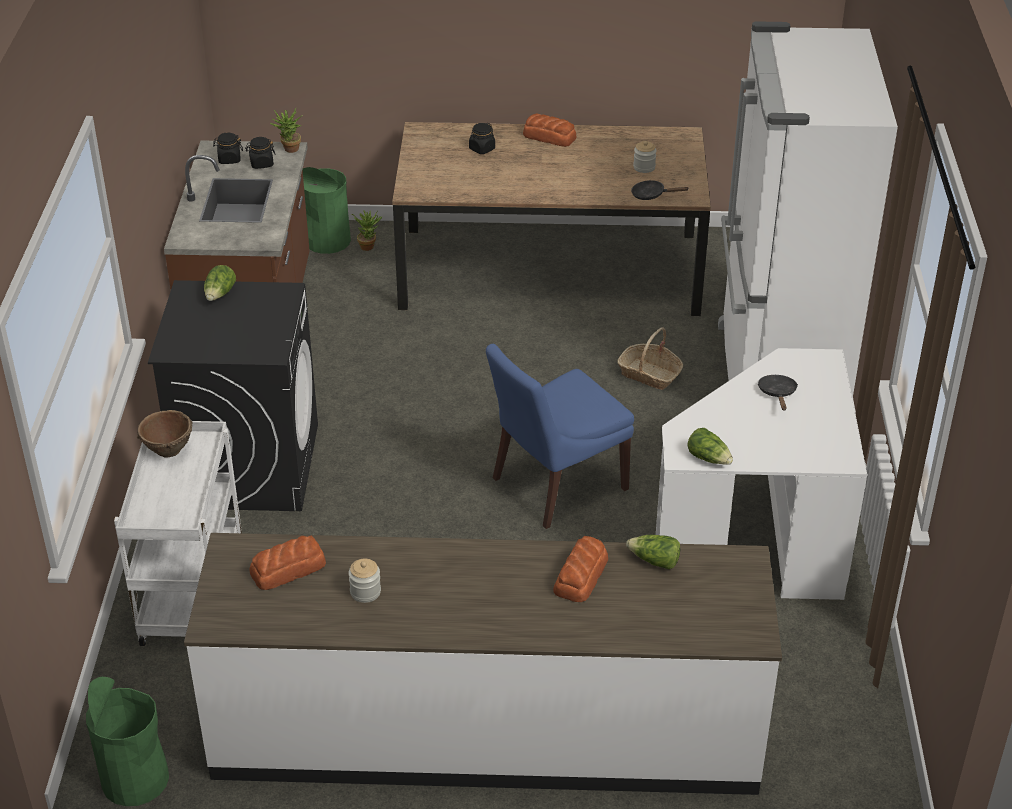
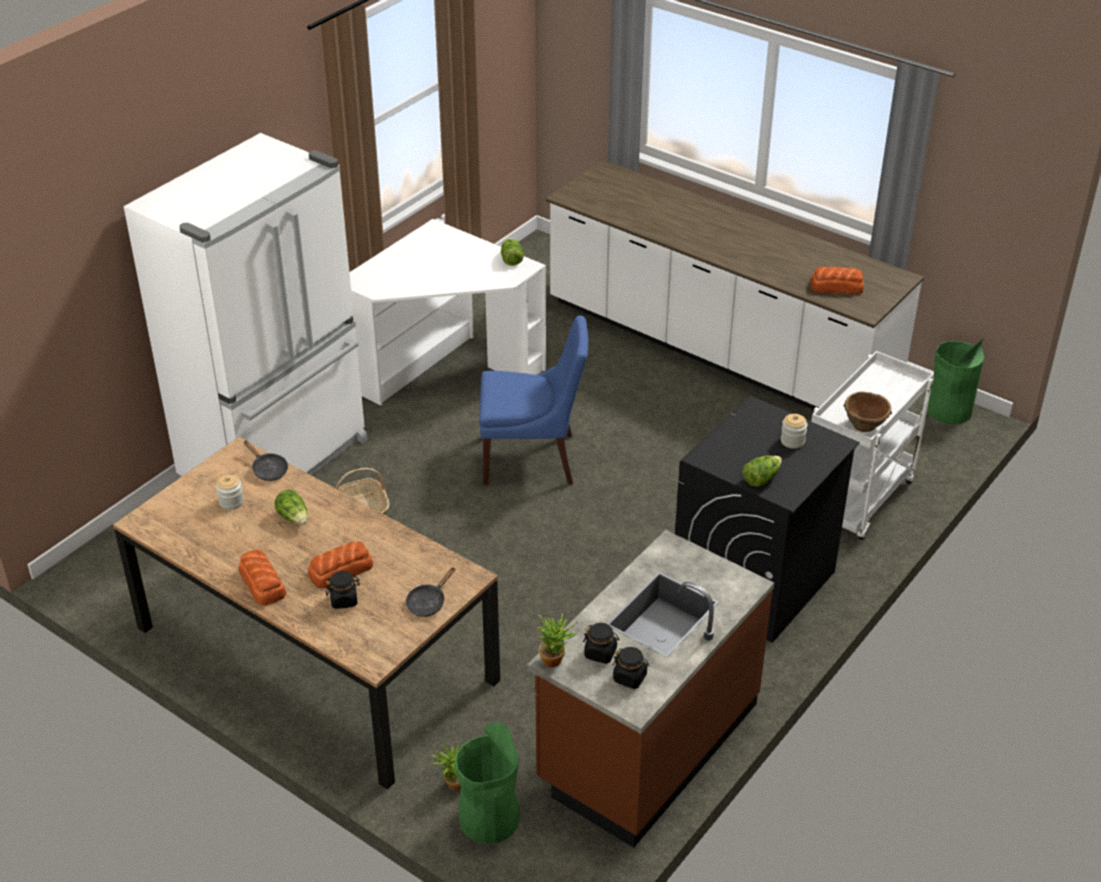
camera: 145 degrees left, 0 degrees up
jar [348,559,381,603] -> jar moved to [781,414,807,449]
bread [553,536,608,602] -> bread moved to [308,541,373,588]
lettuce [626,535,680,569] -> lettuce moved to [275,490,307,525]
black frying pan [758,375,798,410] -> black frying pan moved to [406,567,455,617]

